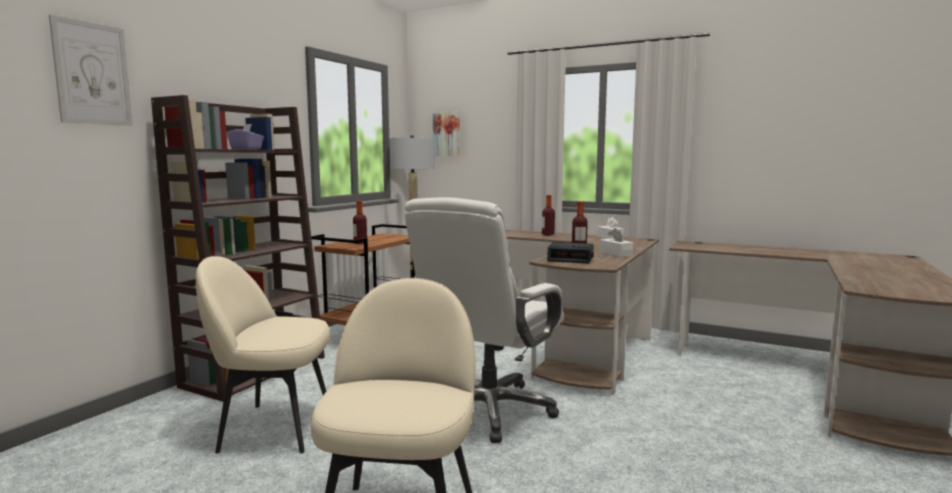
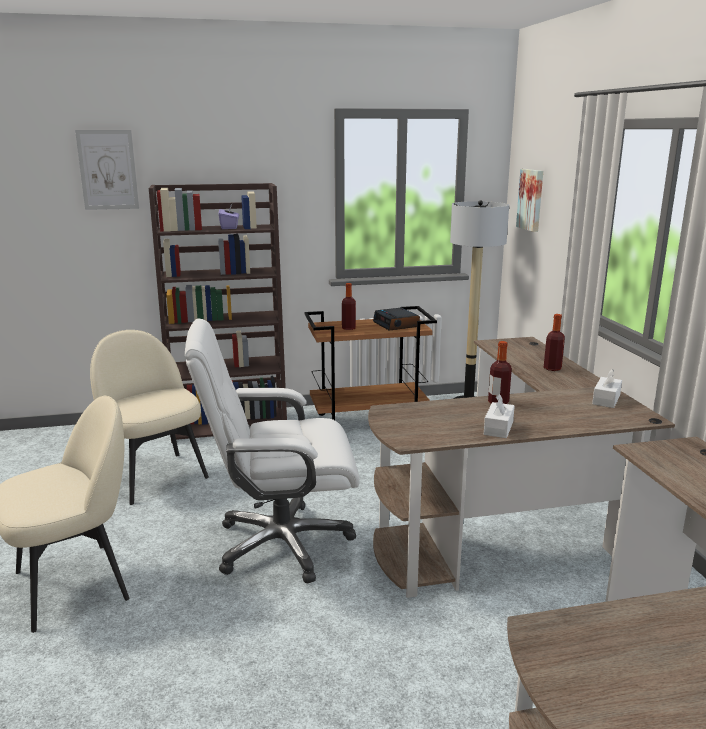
camera: 50 degrees right, 10 degrees up
alarm clock [547,242,594,263] -> alarm clock moved to [373,308,420,331]

